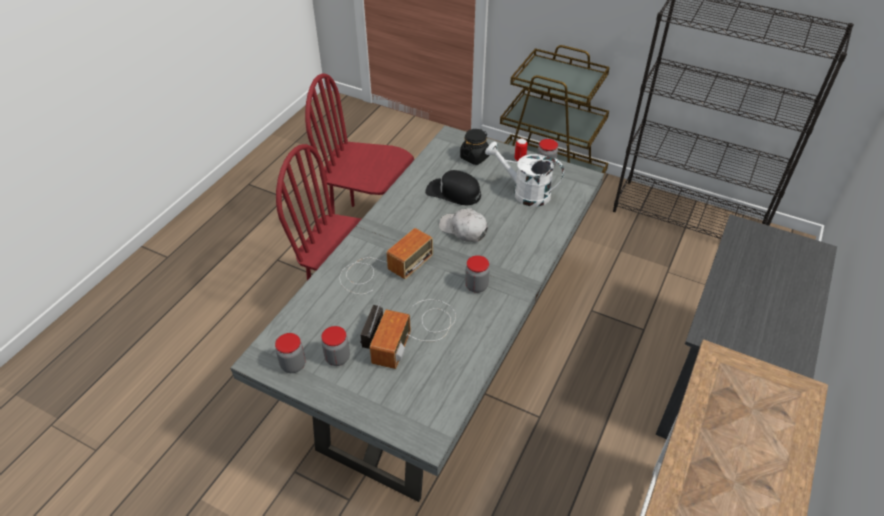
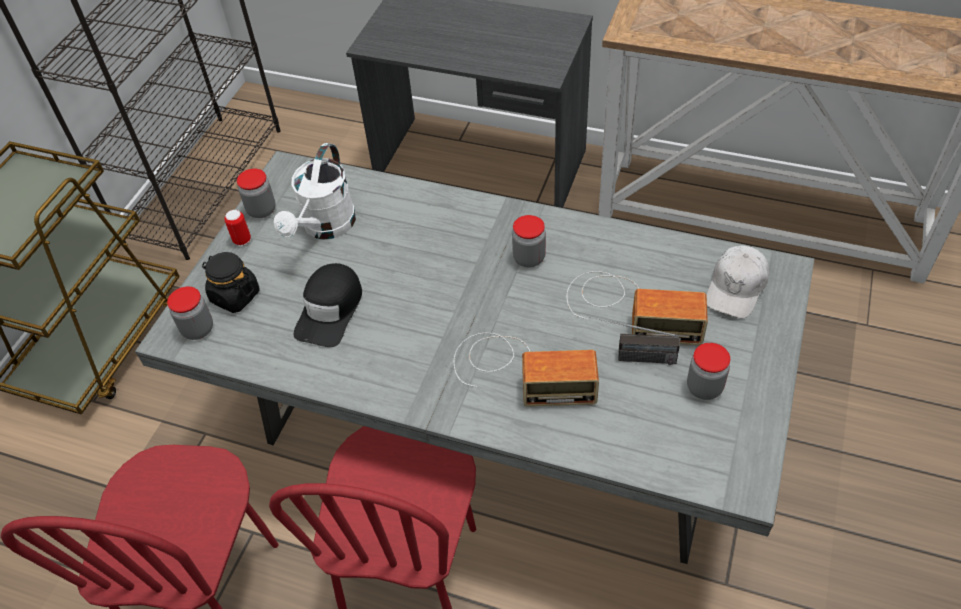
camera: 95 degrees left, 5 degrees up
jar [275,333,306,373] -> jar moved to [167,286,213,340]
radio [339,228,433,295] -> radio turned 150 degrees clockwise [454,333,599,406]
white cap [439,208,488,242] -> white cap moved to [706,245,769,319]

